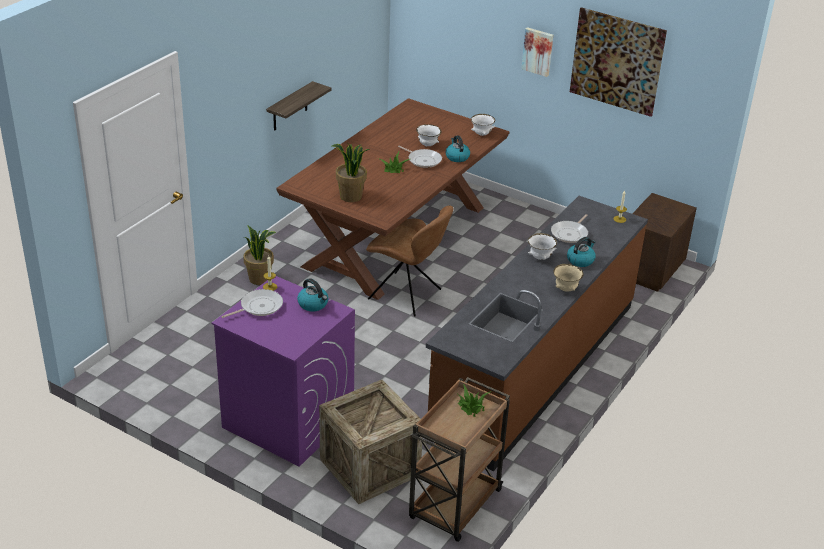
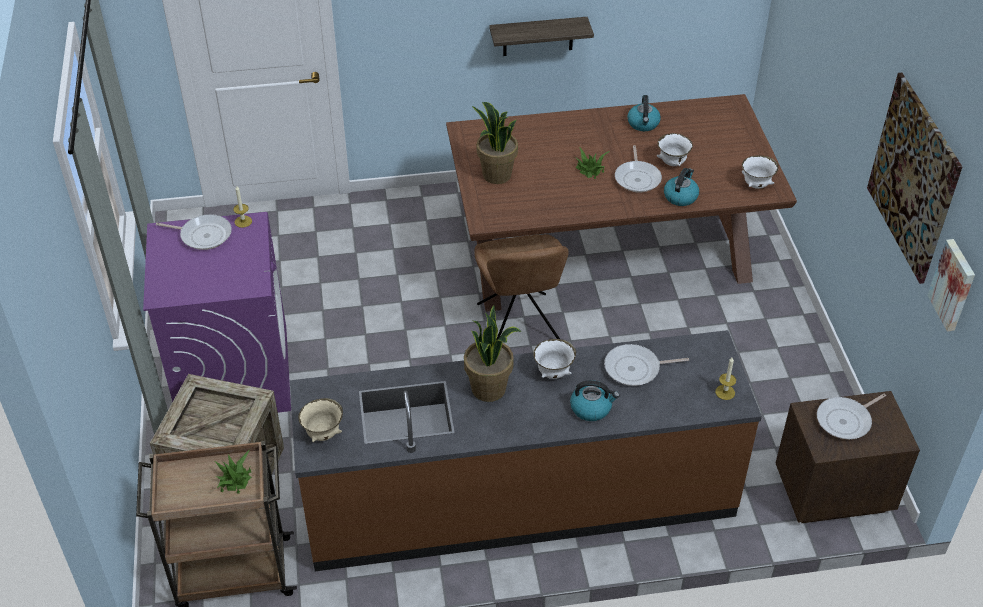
camera: 50 degrees right, 10 degrees up
potted plant [243,225,276,285] -> potted plant moved to [464,305,521,402]
kettle [297,278,328,312] -> kettle moved to [627,95,661,131]
picture [521,27,553,77] -> picture moved to [927,239,975,331]
beige bowl [553,264,584,292] -> beige bowl moved to [298,398,343,442]
none -> frying pan [817,394,886,439]

